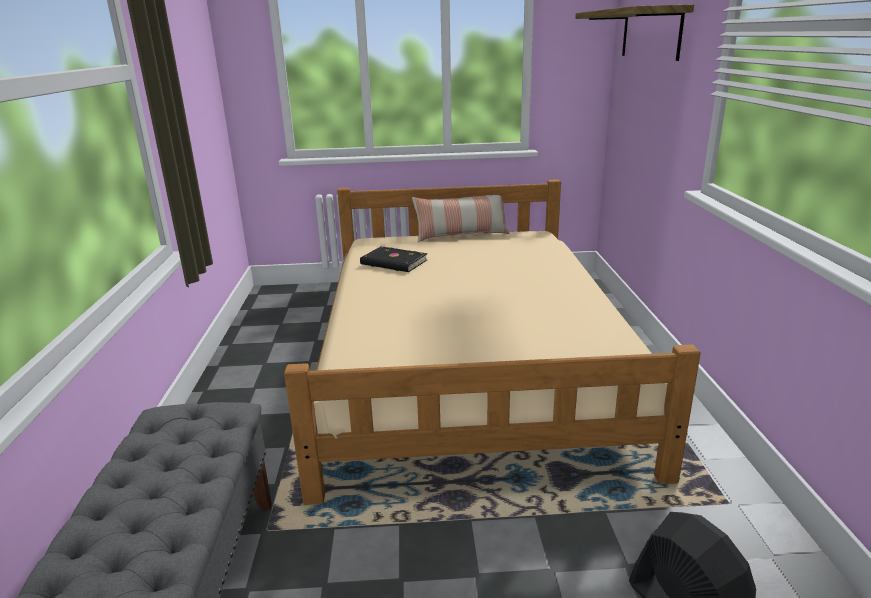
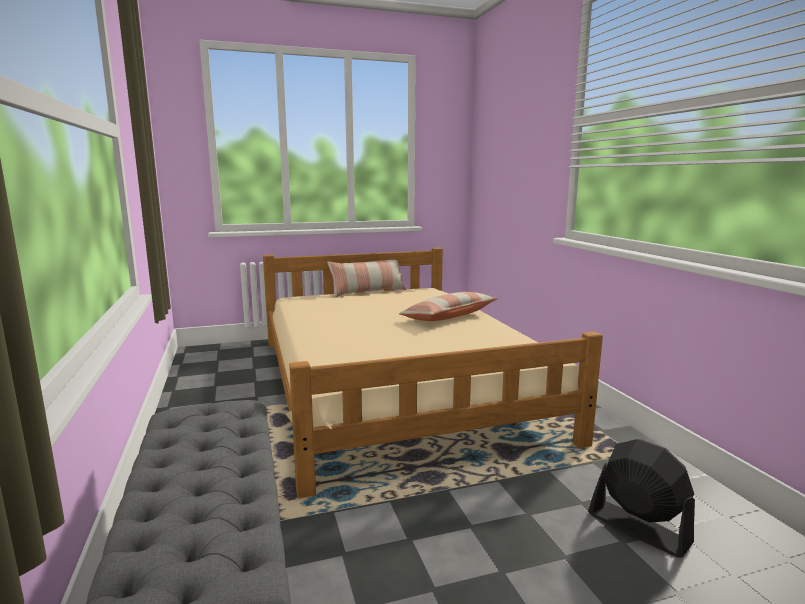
camera: 15 degrees left, 10 degrees down
black book [360,246,427,272] -> none
shelf [575,4,694,61] -> none
none -> pillow [399,292,498,321]

